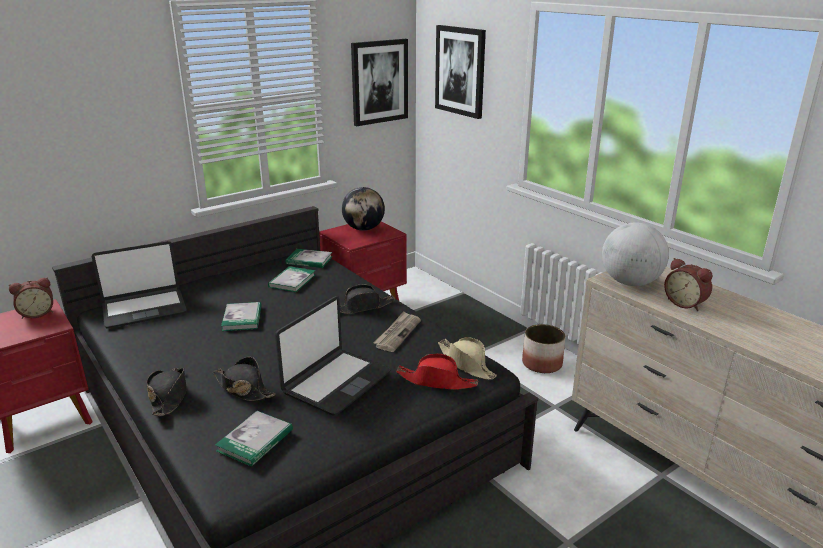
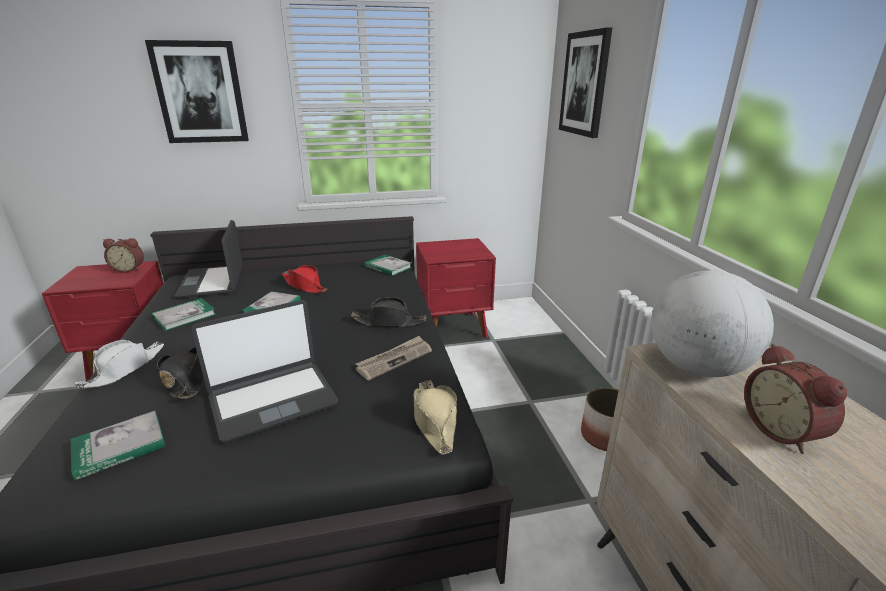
camera: 25 degrees right, 0 degrees up
laptop [92,241,187,329] -> laptop turned 75 degrees clockwise [174,220,243,299]
black hat [147,368,187,416] -> white hat [75,340,164,388]
book [268,266,315,292] -> book moved to [152,298,216,331]
globe [342,187,385,231] -> none
picture [351,39,408,126] -> picture moved to [145,40,249,143]
red hat [396,354,478,390] -> red hat moved to [282,265,327,293]

